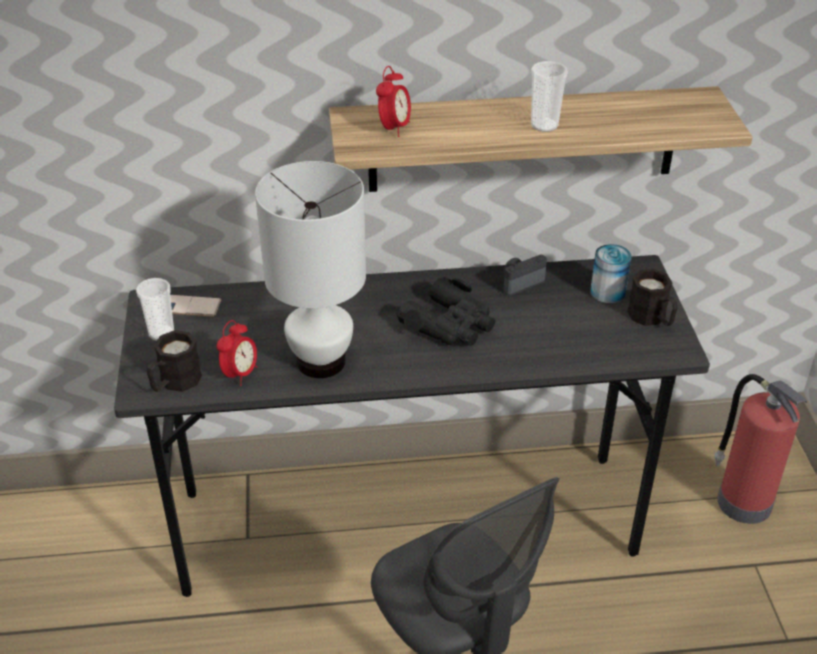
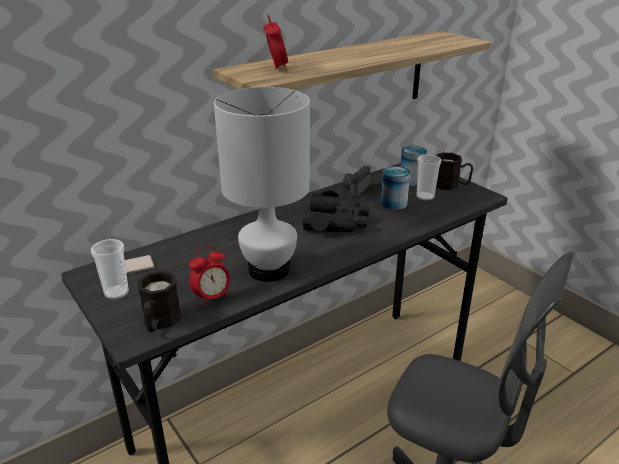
camera: 30 degrees left, 10 degrees down
alarm clock [217,320,257,386] -> alarm clock turned 60 degrees clockwise [189,245,230,307]
cup [531,61,568,132] -> cup moved to [416,154,441,200]
fire extinguisher [714,374,808,524] -> none
none -> can [381,166,410,210]

